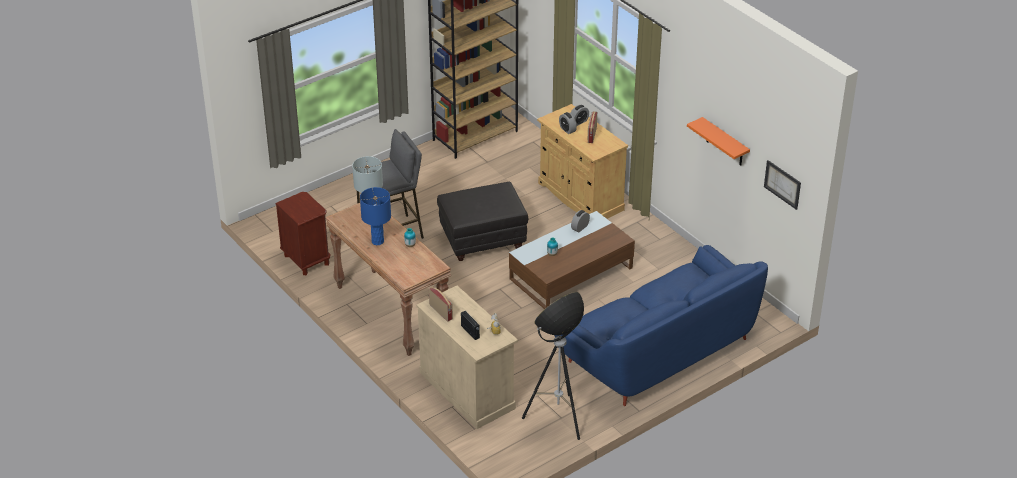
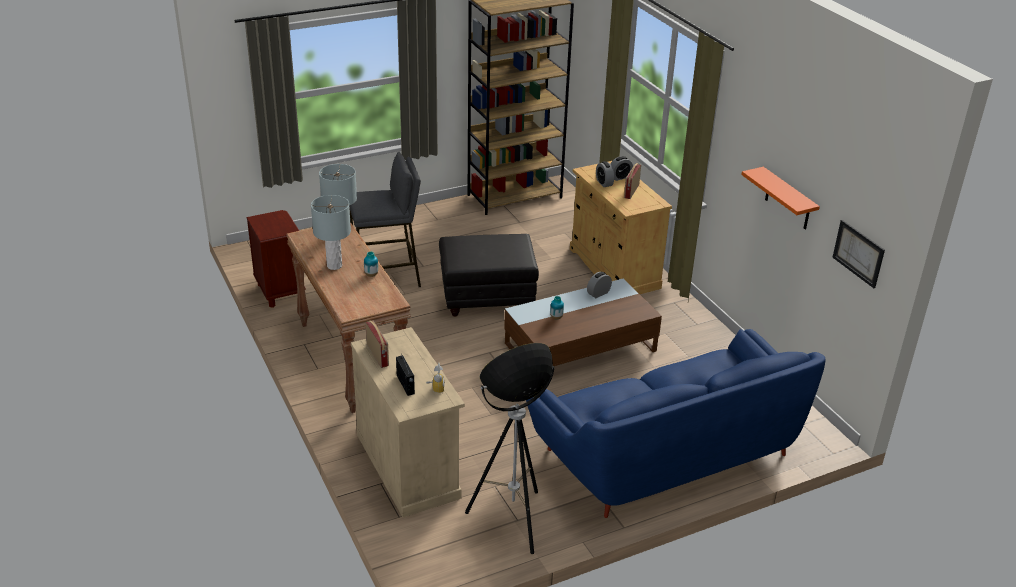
camera: 10 degrees right, 5 degrees down
blue table lamp [360,187,391,245] -> grey table lamp [311,195,351,270]

